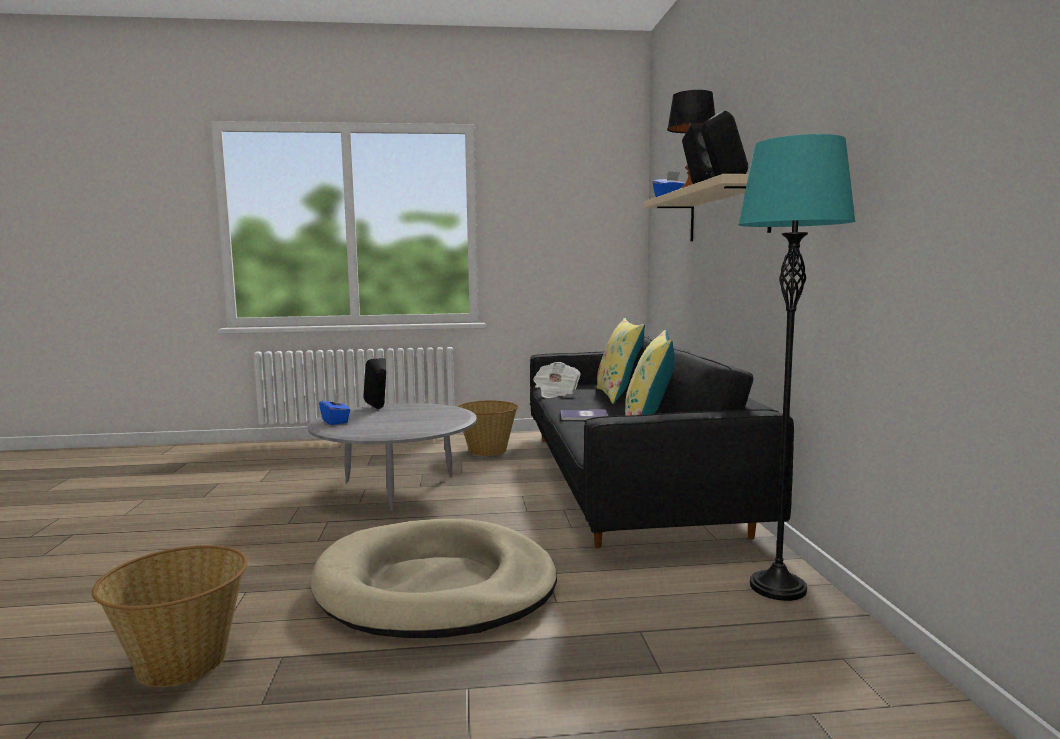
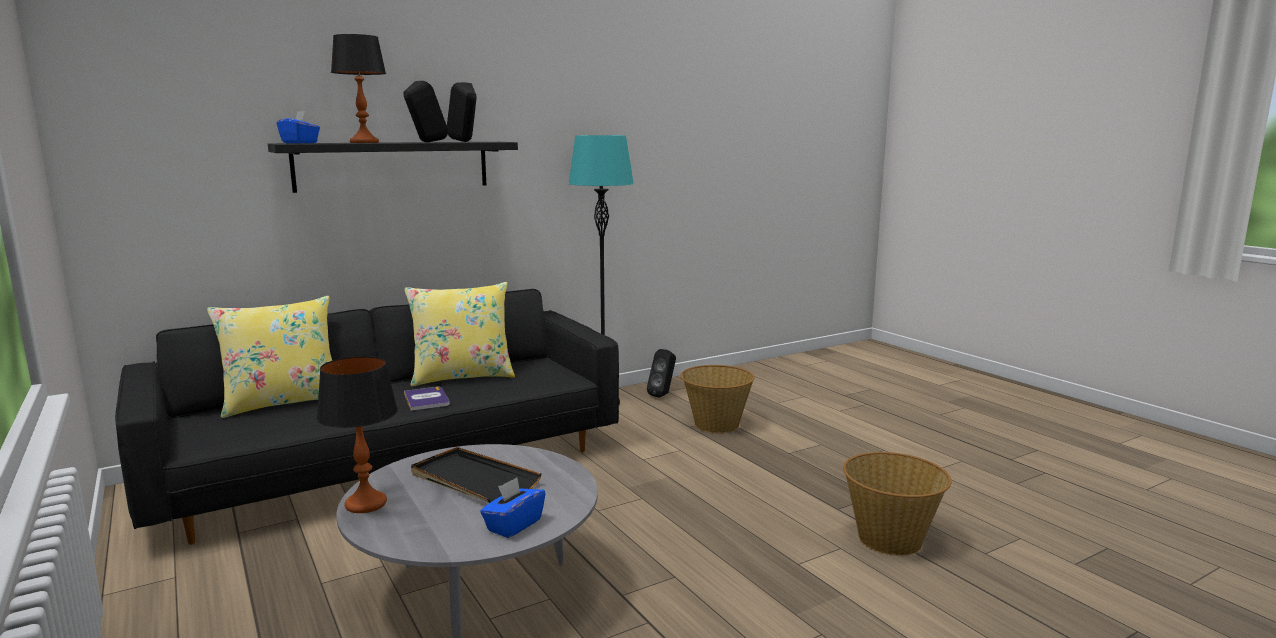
camera: 115 degrees left, 5 degrees up
beige dog bed [311,519,557,638] -> none
black speaker [363,358,386,409] -> black speaker moved to [647,349,676,398]
basket [456,401,519,456] -> basket moved to [680,365,754,433]
newspaper [533,362,581,398] -> none
beige shelf [644,174,771,241] -> black shelf [268,142,518,193]
none -> table lamp [317,356,398,513]
none -> black tray [411,447,542,503]

